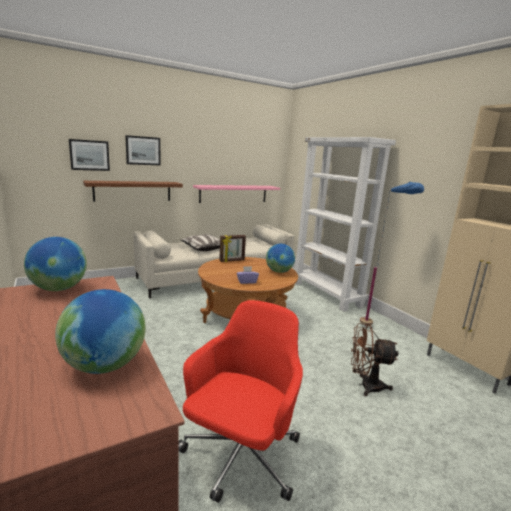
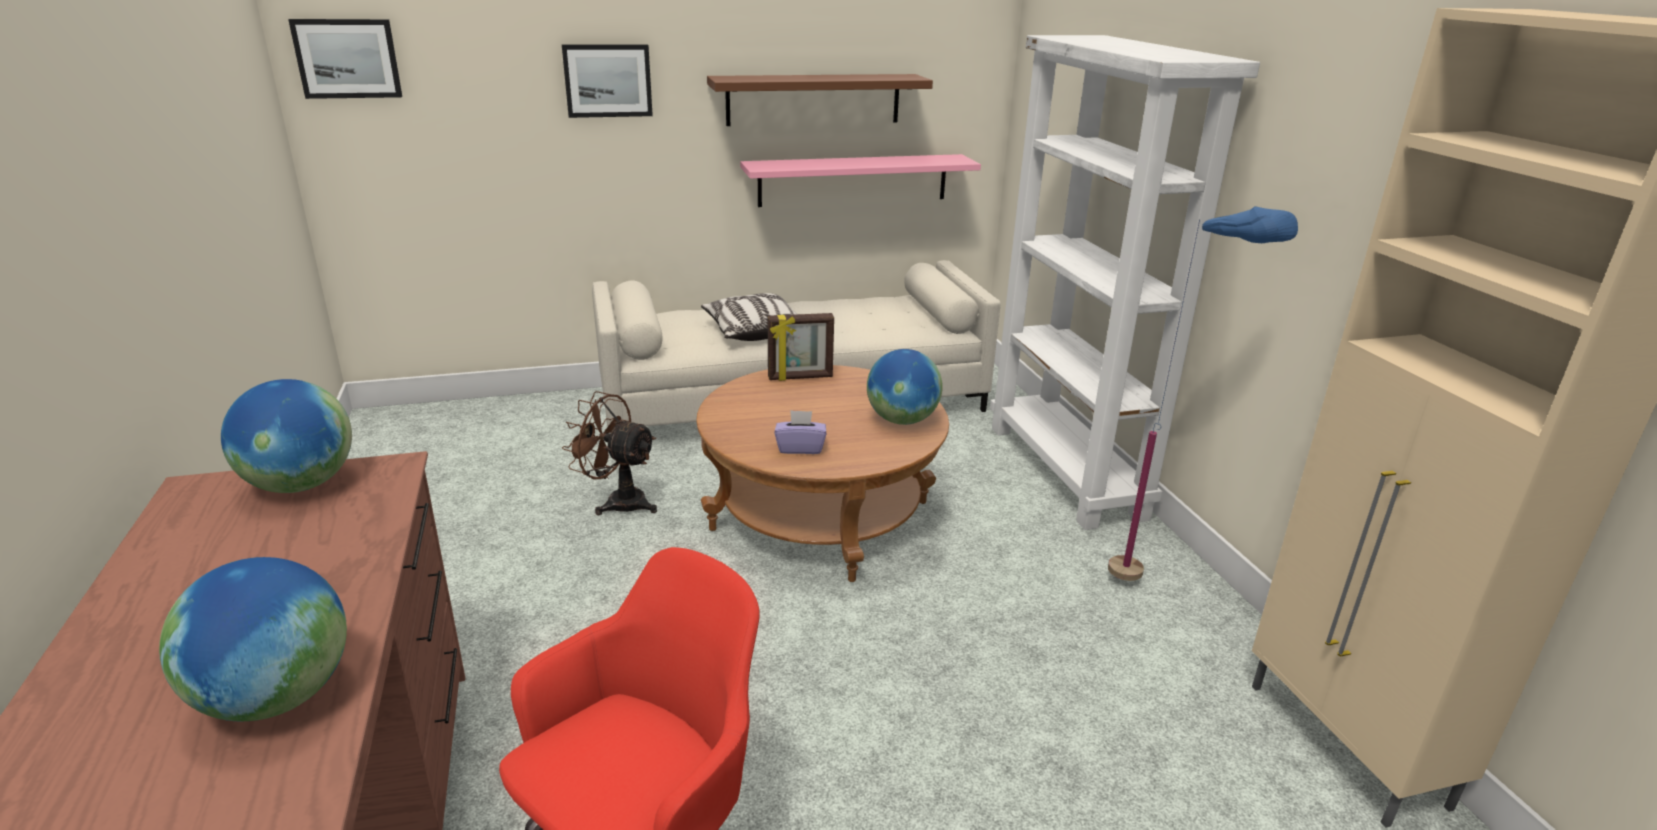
camera: 15 degrees right, 10 degrees up
picture [69,139,110,171] -> picture moved to [288,19,402,99]
brown shelf [83,181,183,202] -> brown shelf moved to [707,74,933,126]
brown fan [351,323,398,396] -> brown fan moved to [562,391,657,515]

